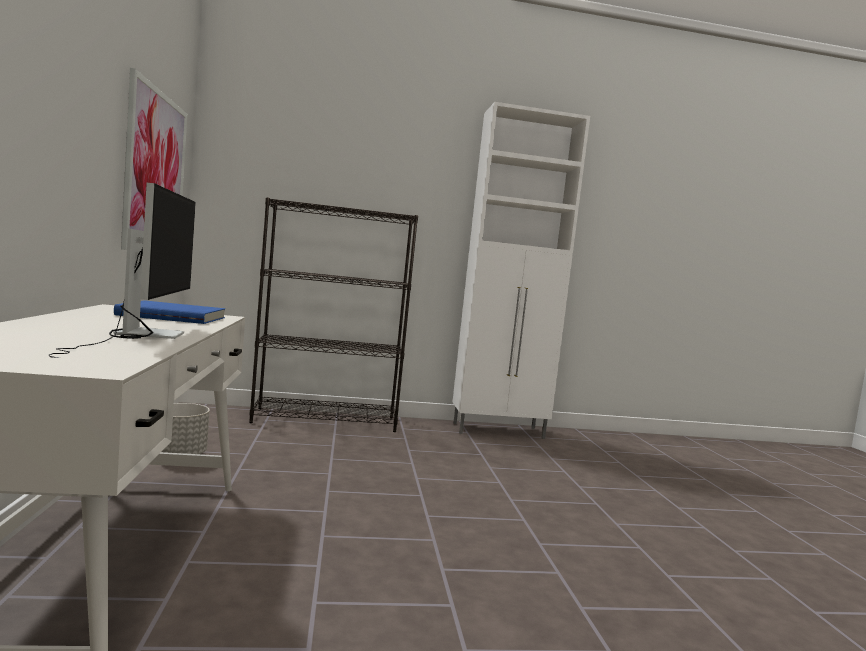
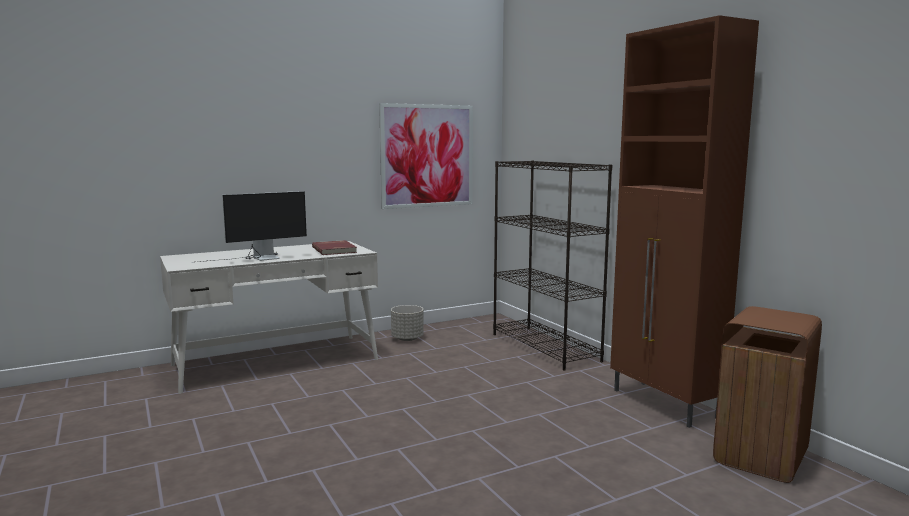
camera: 70 degrees right, 5 degrees up
blue book [114,300,225,324] -> red book [312,240,357,255]
white cabinet [453,102,590,439] -> brown cabinet [610,15,759,428]
none -> brown trash can [713,306,822,483]

